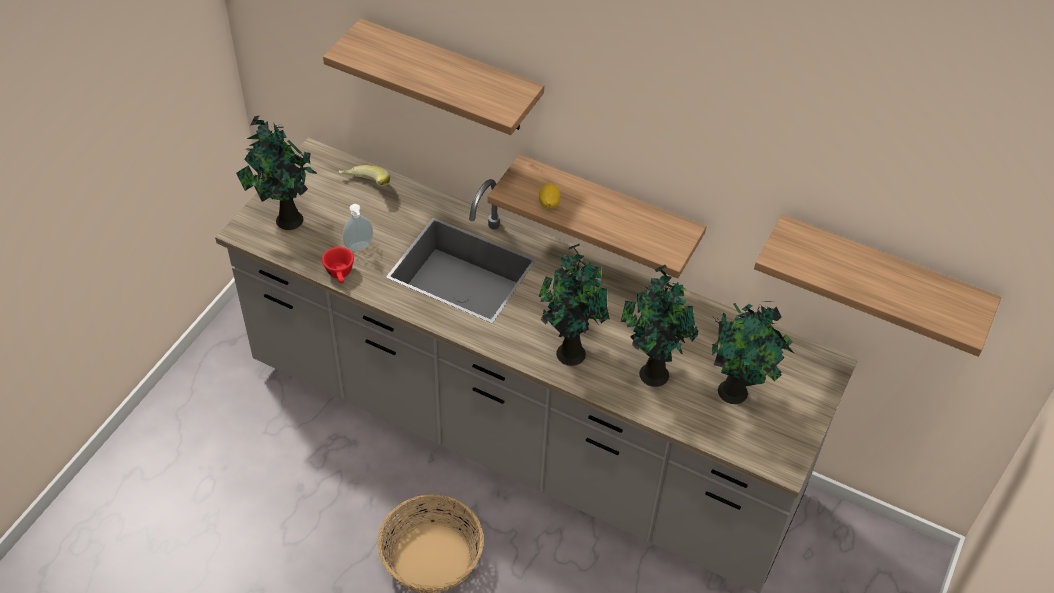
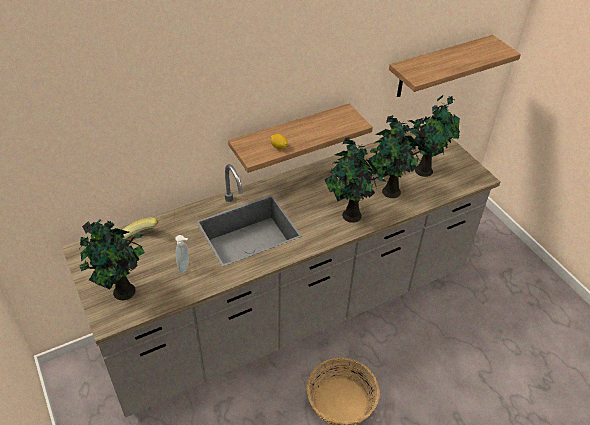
camera: 55 degrees left, 5 degrees down
red cup [322,247,354,283] -> none
shelf [323,18,544,135] -> none

